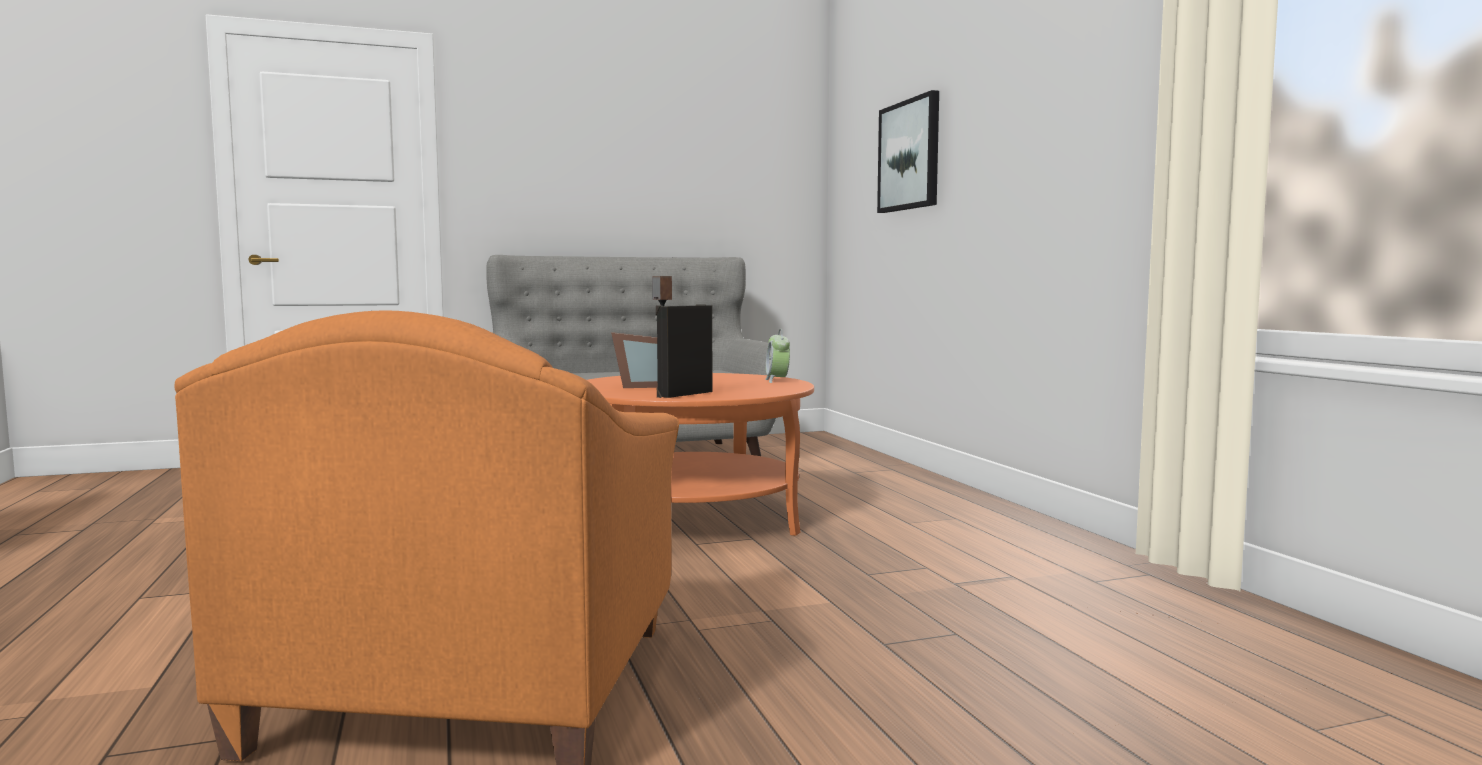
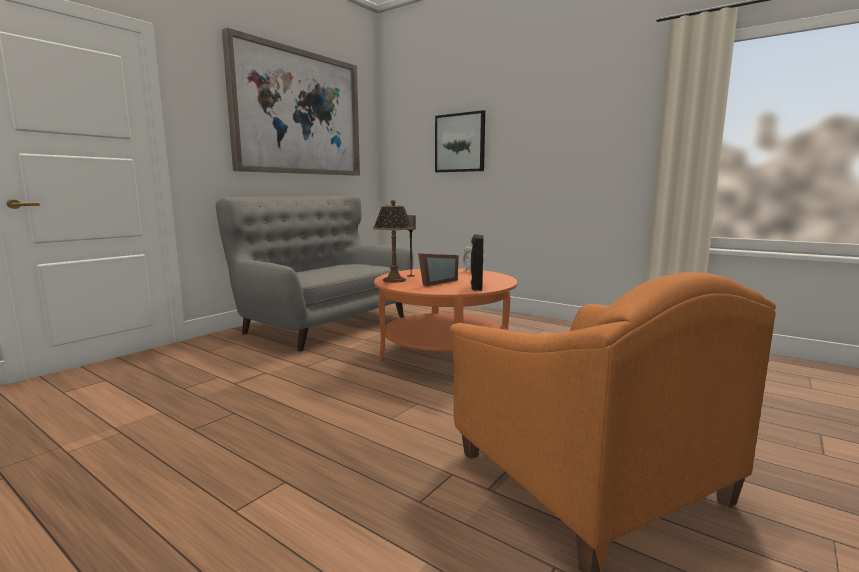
camera: 35 degrees left, 5 degrees up
none -> picture [222,28,360,176]
none -> table lamp [373,200,414,283]

